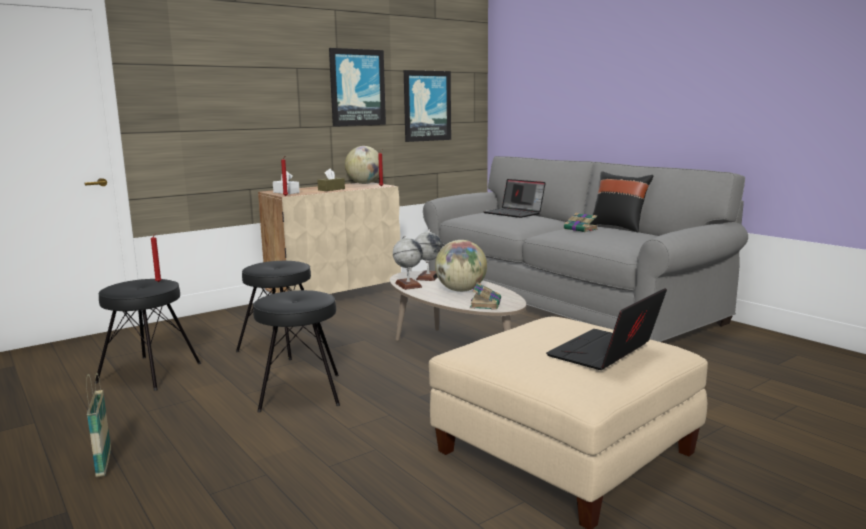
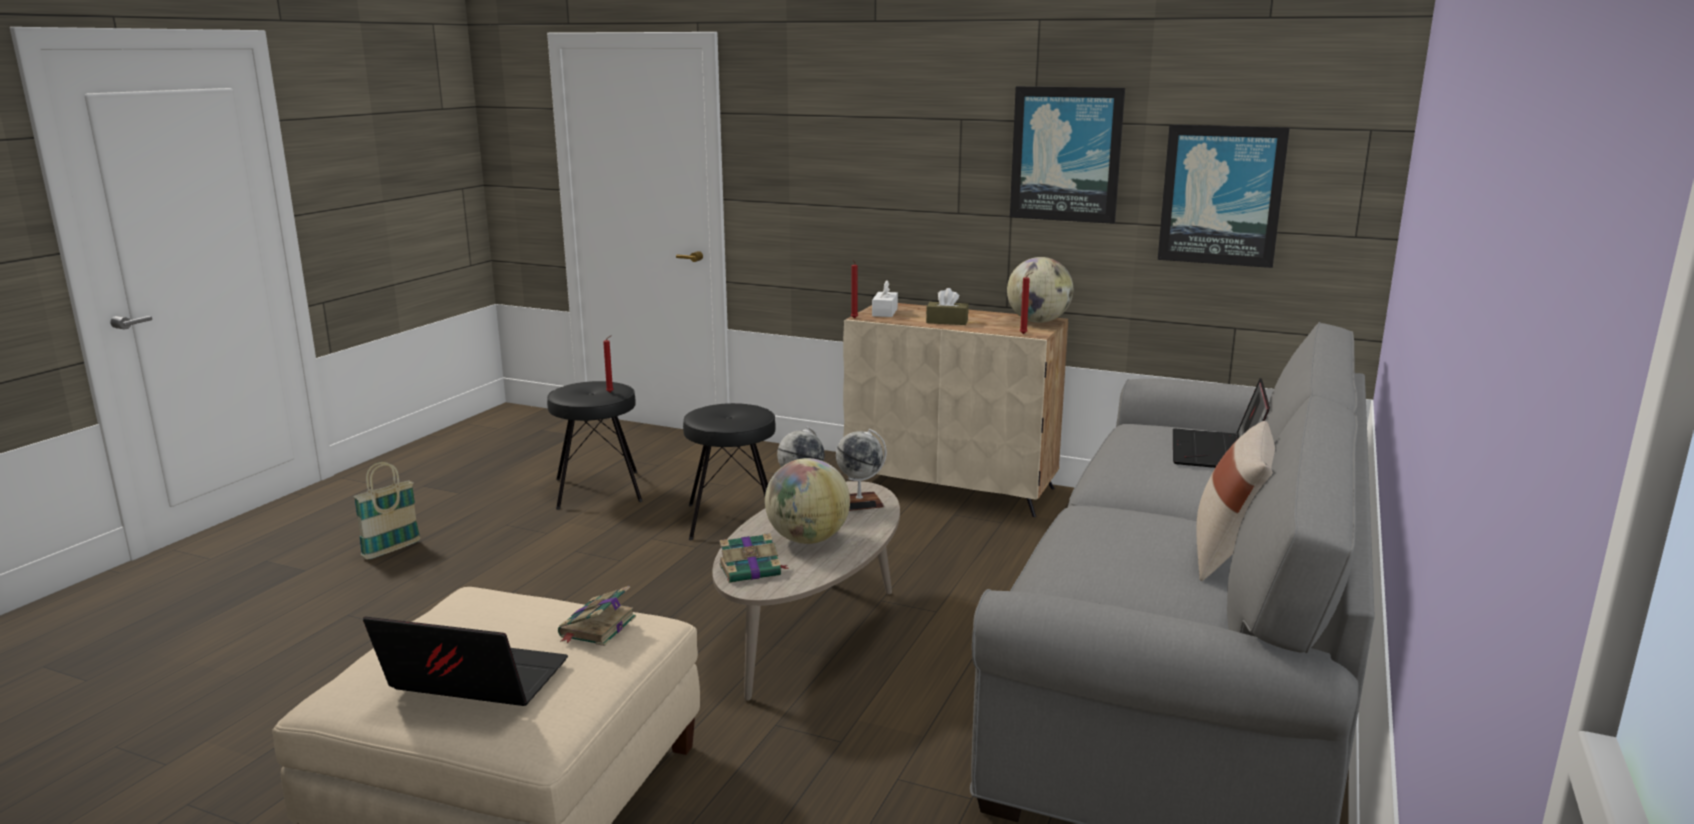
camera: 60 degrees right, 5 degrees up
black stool [253,290,340,413] -> none
book [564,213,598,232] -> book moved to [558,586,636,646]
black pillow [590,171,653,232] -> beige pillow [1196,421,1275,581]

